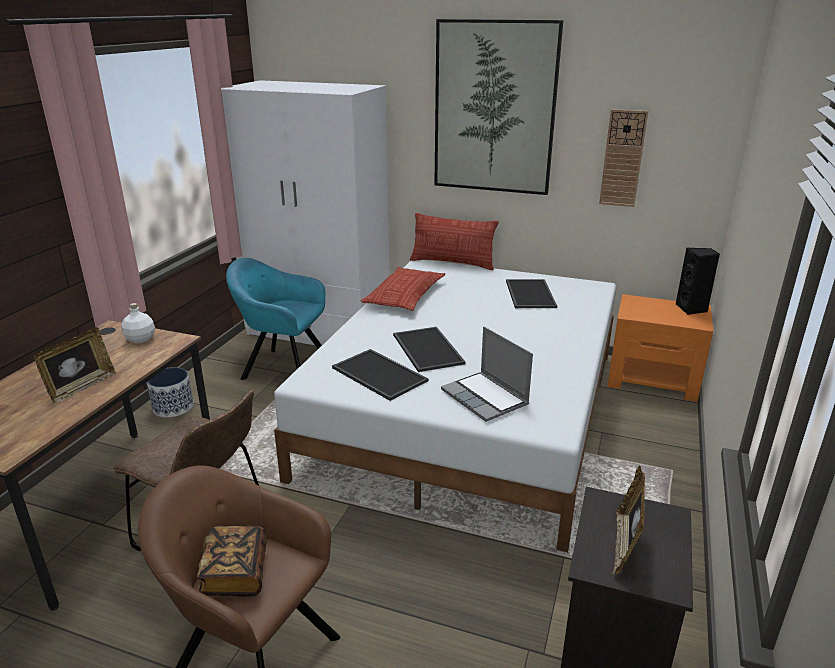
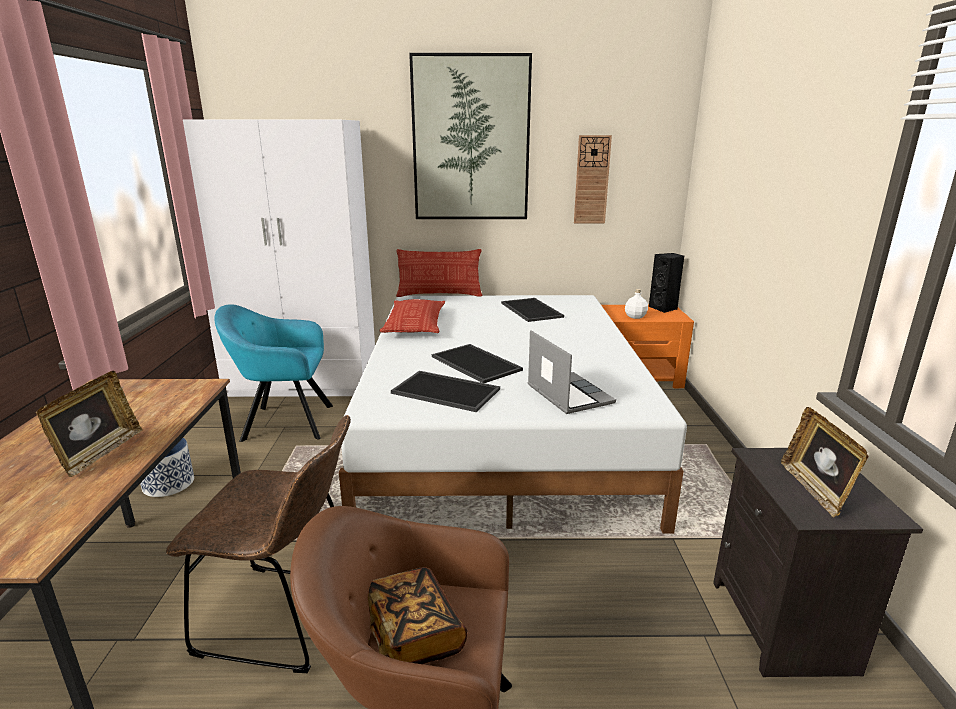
camera: 20 degrees left, 5 degrees down
white bottle [121,303,155,344] -> white bottle moved to [625,289,648,319]
laptop [441,326,533,422] -> laptop turned 150 degrees counterclockwise [528,330,616,414]

